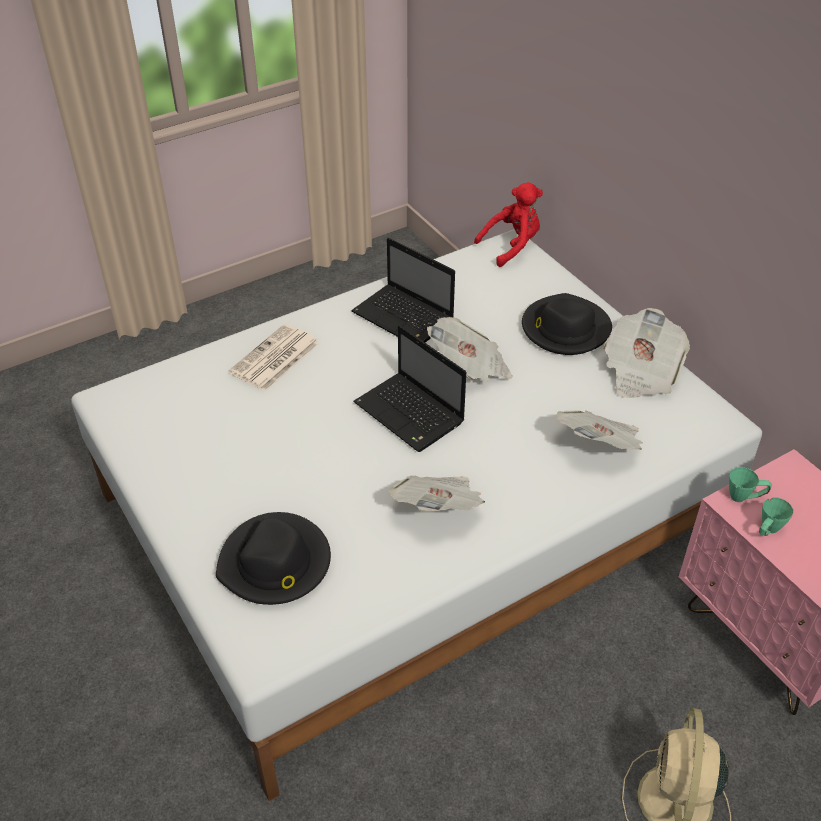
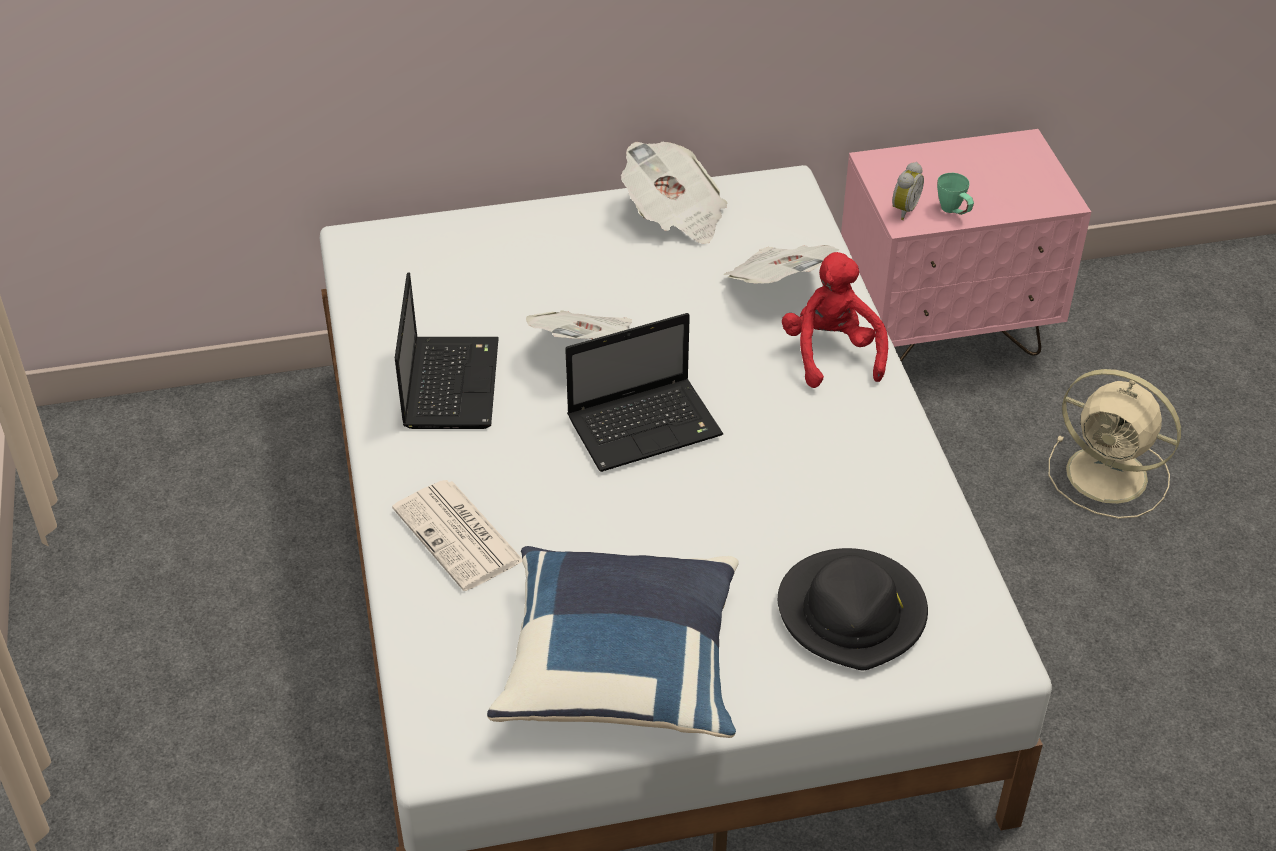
camera: 70 degrees left, 0 degrees up
laptop [351,238,455,343] -> laptop turned 60 degrees counterclockwise [395,273,499,429]
newspaper [389,476,485,511] -> none
red plush toy [474,182,543,267] -> red plush toy moved to [782,252,888,388]
black hat [522,293,612,355] -> none
green mug [729,467,772,502] -> alarm clock [892,162,924,220]
none -> blue pillow [487,546,739,738]

